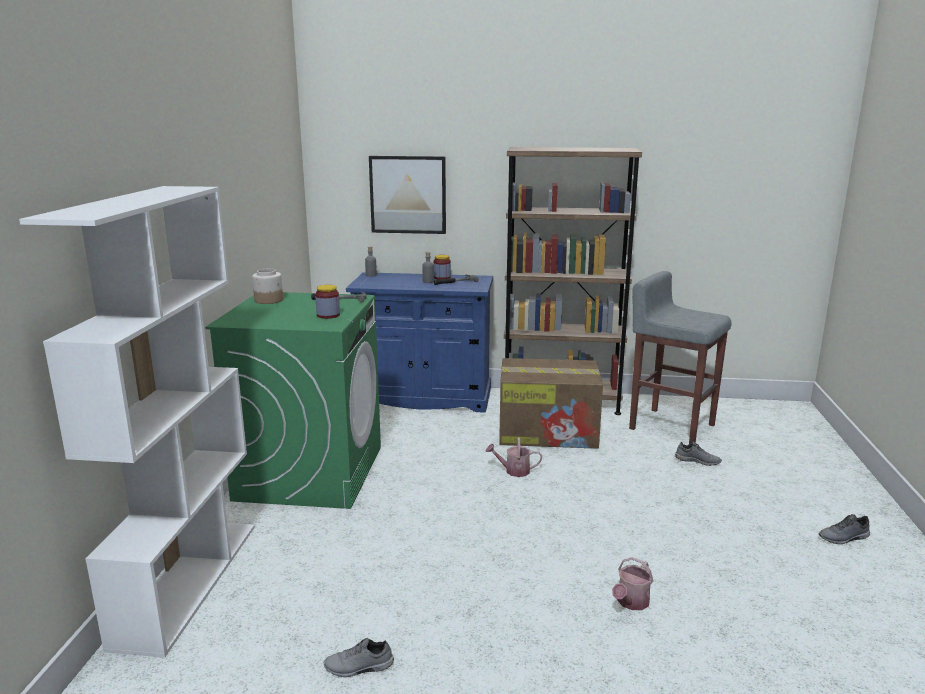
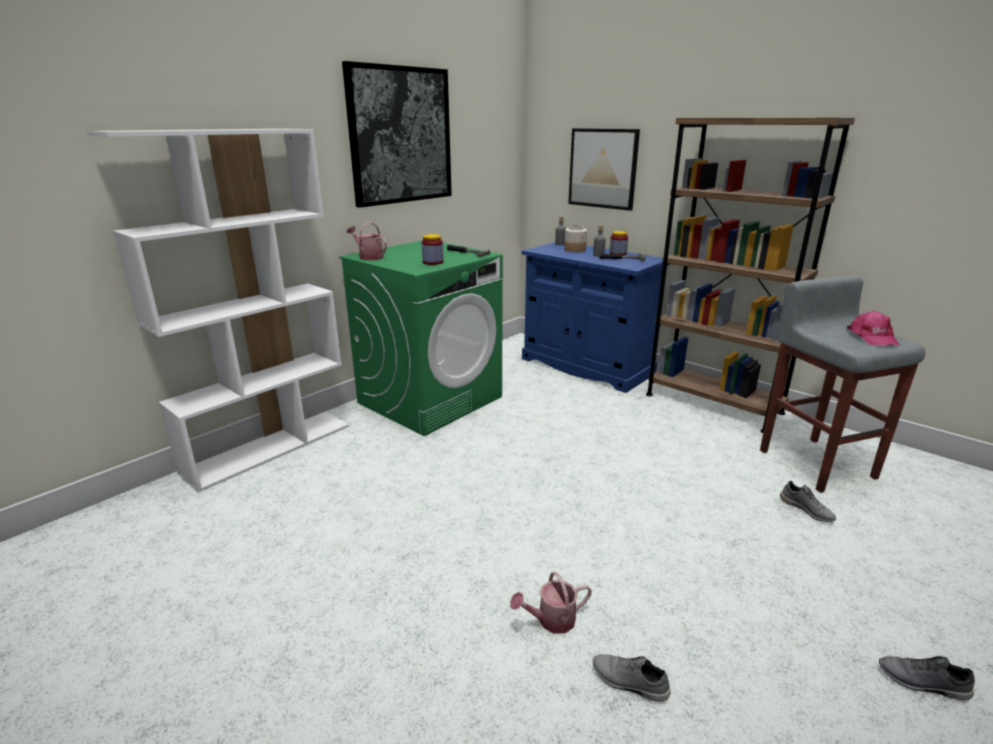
camera: 35 degrees right, 5 degrees up
jar [252,269,283,304] -> jar moved to [564,225,587,252]
grey shoe [324,638,394,677] -> grey shoe moved to [593,654,671,702]
watering can [486,437,542,477] -> watering can moved to [347,222,387,260]
cardboard box [499,358,603,449] -> none
none -> picture [342,61,452,208]
none -> pink cap [847,311,899,346]

